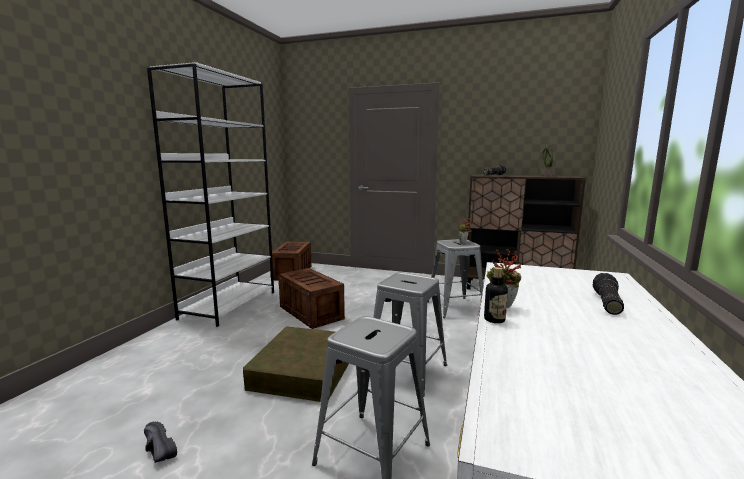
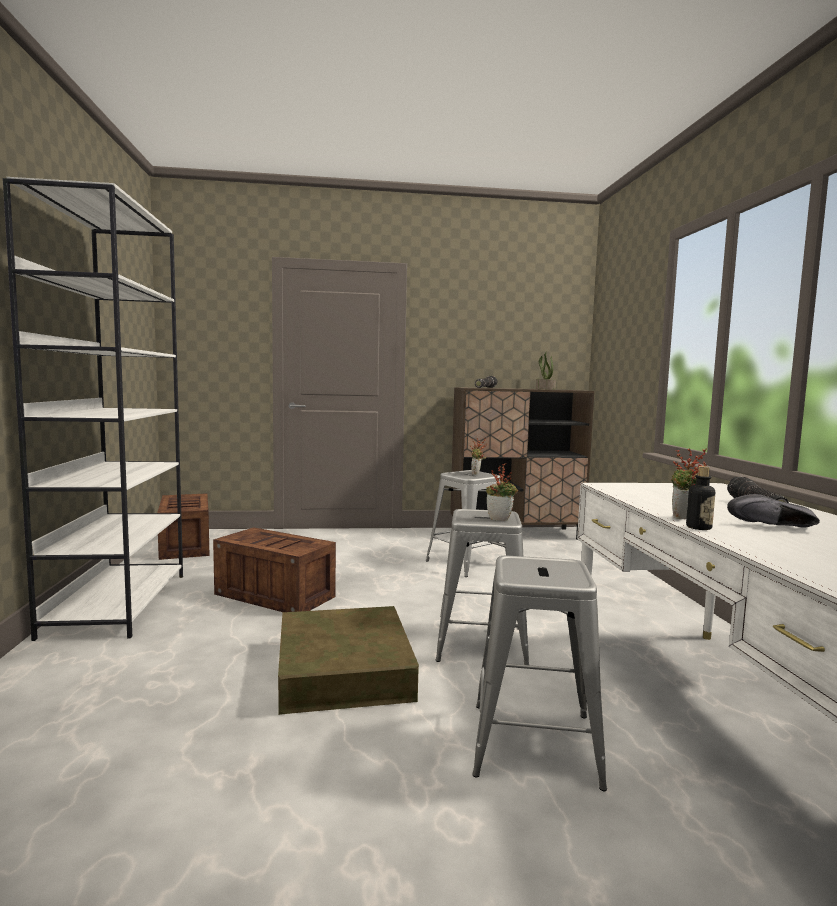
camera: 25 degrees left, 5 degrees down
black shoe [144,421,177,463] -> black shoe moved to [727,494,820,528]
none -> potted plant [486,463,518,521]

